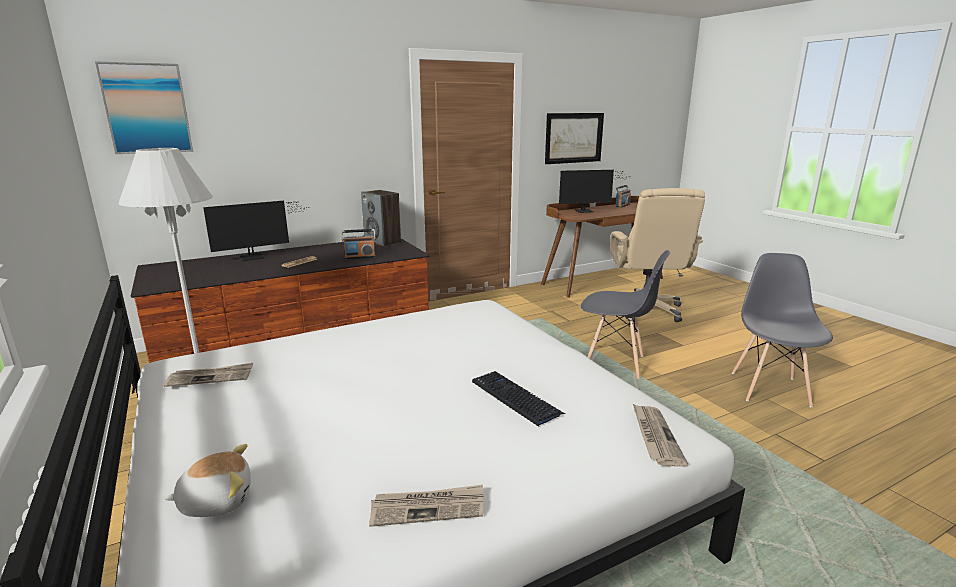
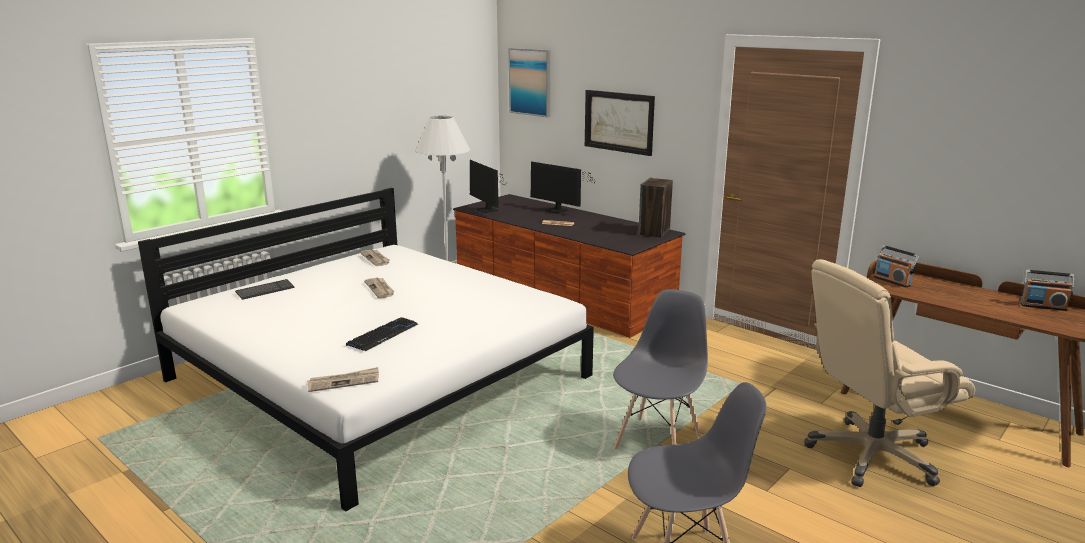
camera: 70 degrees right, 0 degrees up
plush toy [164,444,251,517] -> keyboard [235,279,294,300]
radio [341,229,376,259] -> radio moved to [874,245,919,287]
newspaper [369,484,484,527] -> newspaper moved to [364,278,395,298]
picture [545,113,604,164] -> picture moved to [585,90,655,156]
monitor [559,170,630,213] -> monitor moved to [470,160,506,213]
grey chair [581,250,670,379] -> grey chair turned 150 degrees counterclockwise [613,289,708,449]

